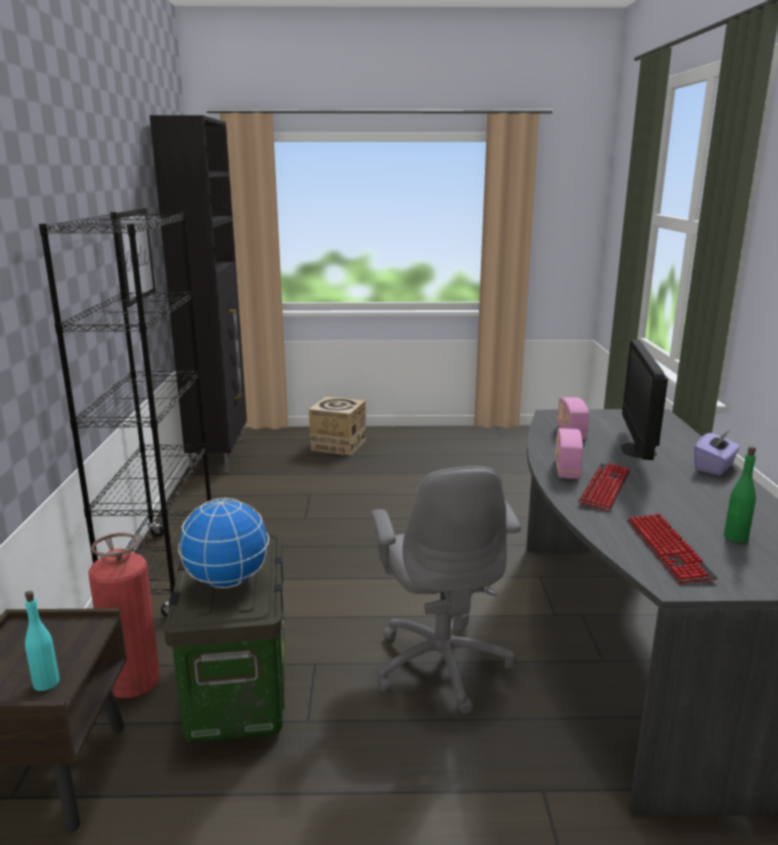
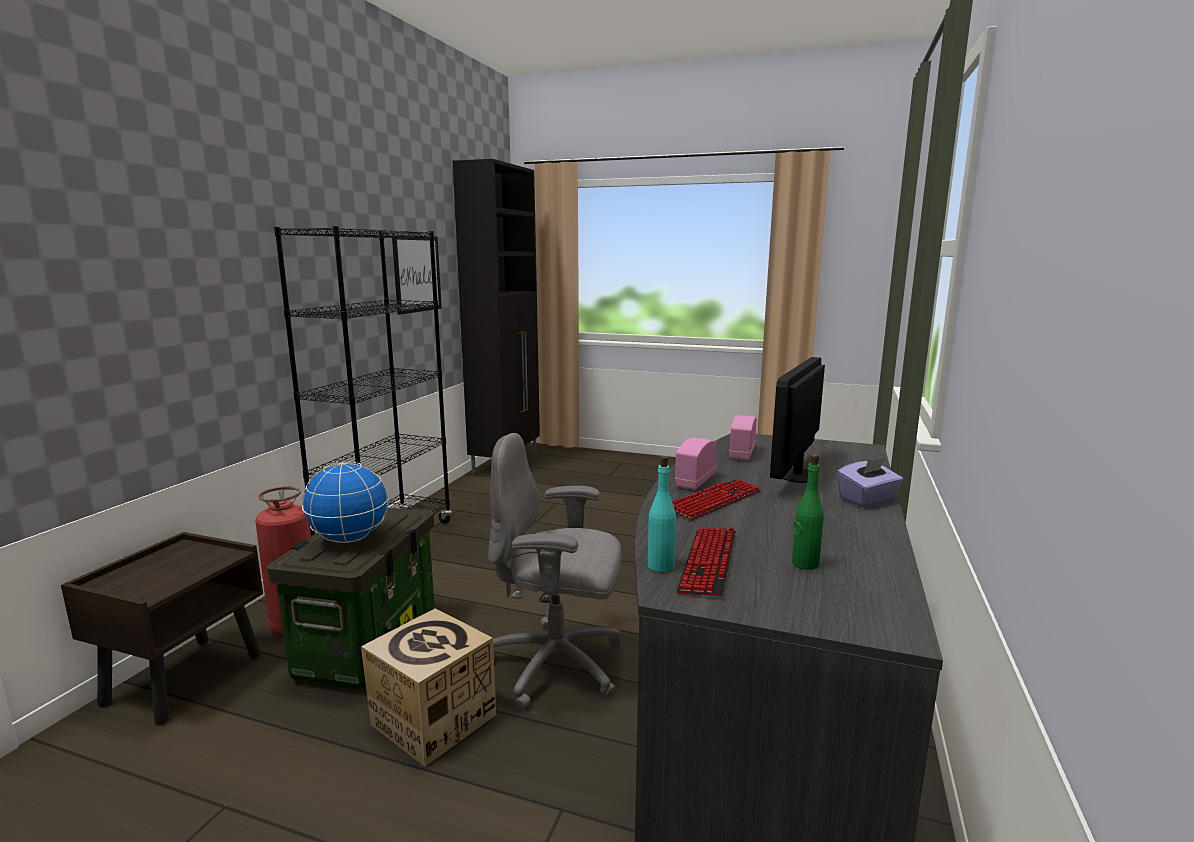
camera: 20 degrees right, 5 degrees down
turquoise bottle [25,591,60,691] -> turquoise bottle moved to [648,456,676,572]
cardboard box [309,397,366,456] -> cardboard box moved to [361,608,496,767]
grey office chair [371,466,521,714] -> grey office chair turned 90 degrees clockwise [488,433,621,711]

